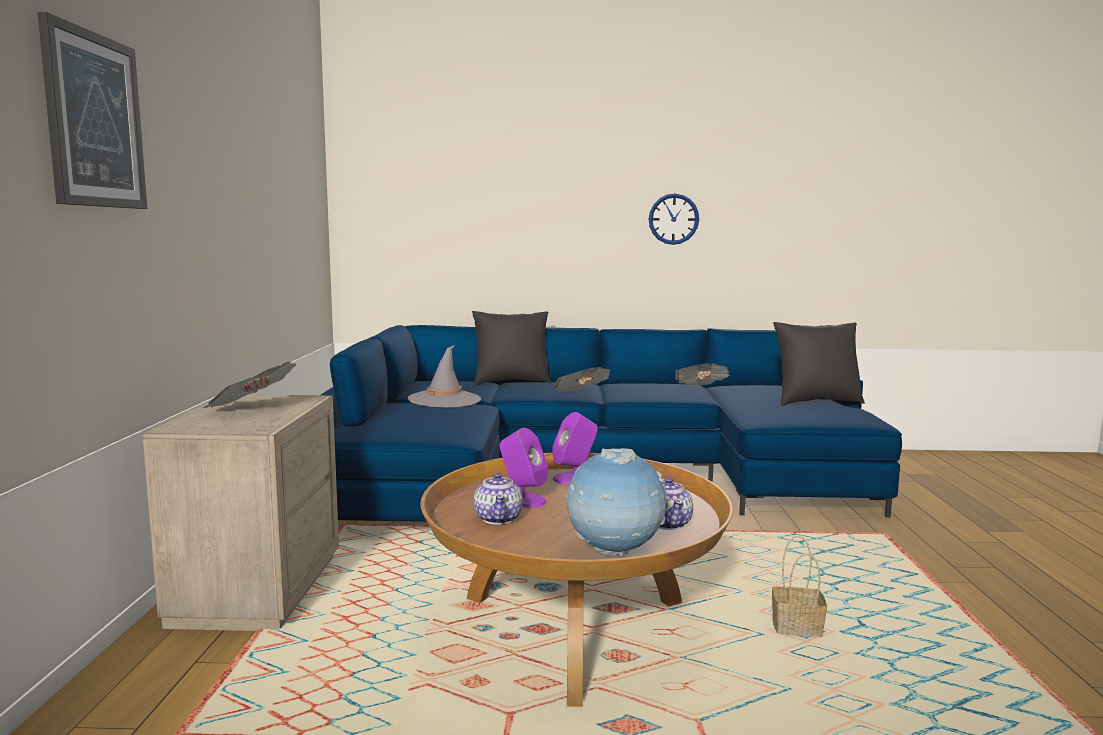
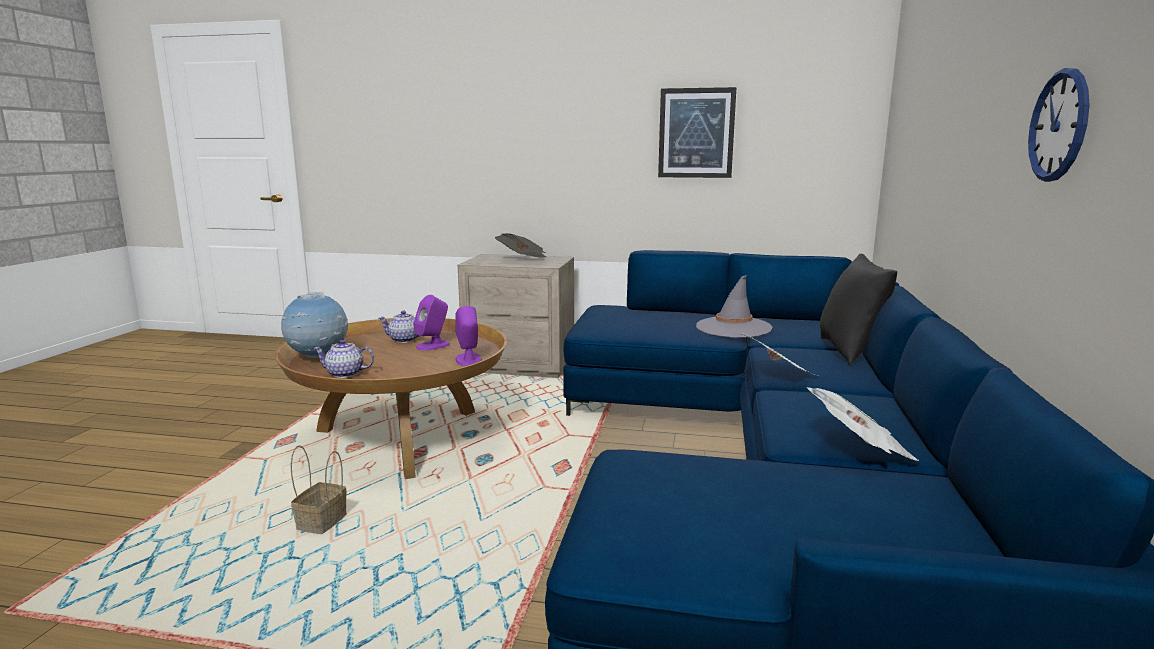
camera: 100 degrees right, 5 degrees up
picture [37,12,147,209] -> picture moved to [658,87,737,178]
black pillow [773,322,865,406] -> none

